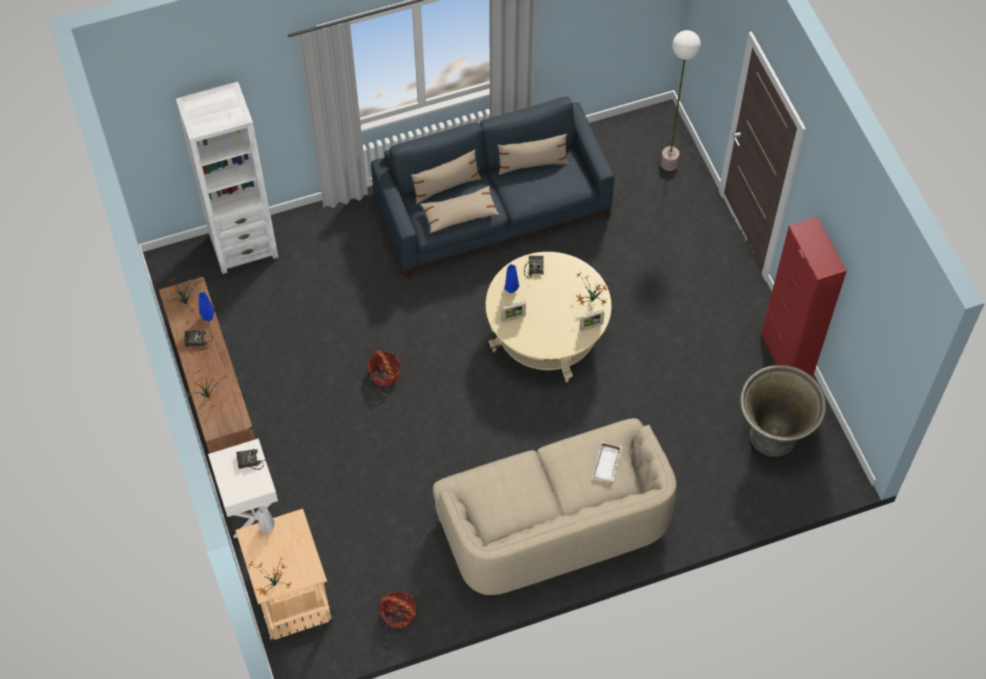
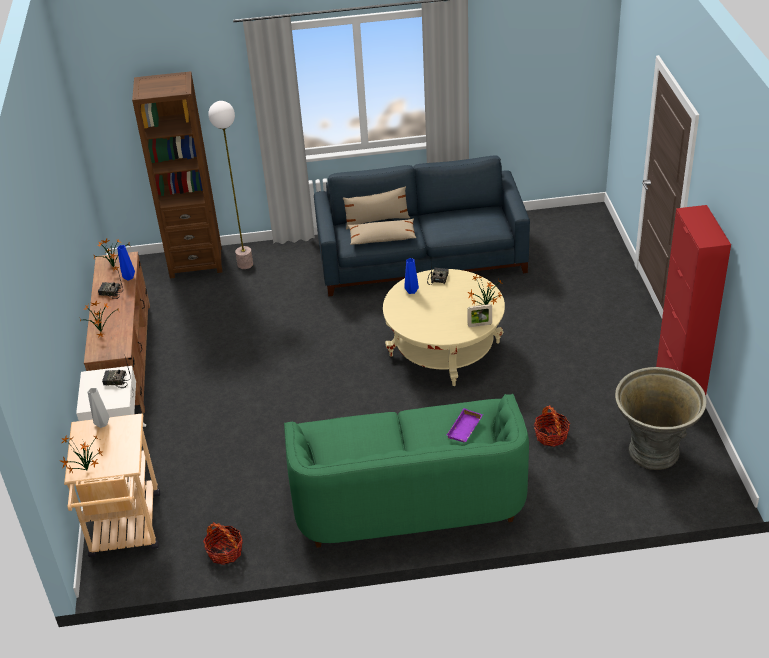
camera: 15 degrees right, 20 degrees down
white bookcase [176,82,279,274] -> brown bookcase [132,71,222,279]
basket [367,350,401,386] -> basket moved to [534,405,570,447]
beige sofa [433,418,677,595] -> green sofa [284,394,529,548]
beige pillow [497,134,569,175] -> none
picture frame [501,302,526,322] -> none
white tray [593,442,622,481] -> purple tray [446,408,483,442]
floor lamp [661,30,701,171] -> floor lamp moved to [208,101,253,269]

